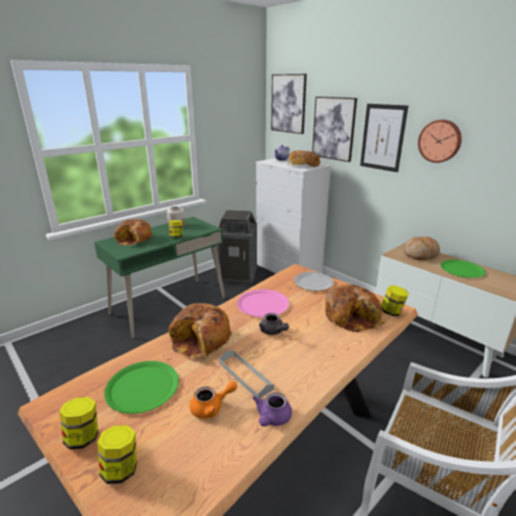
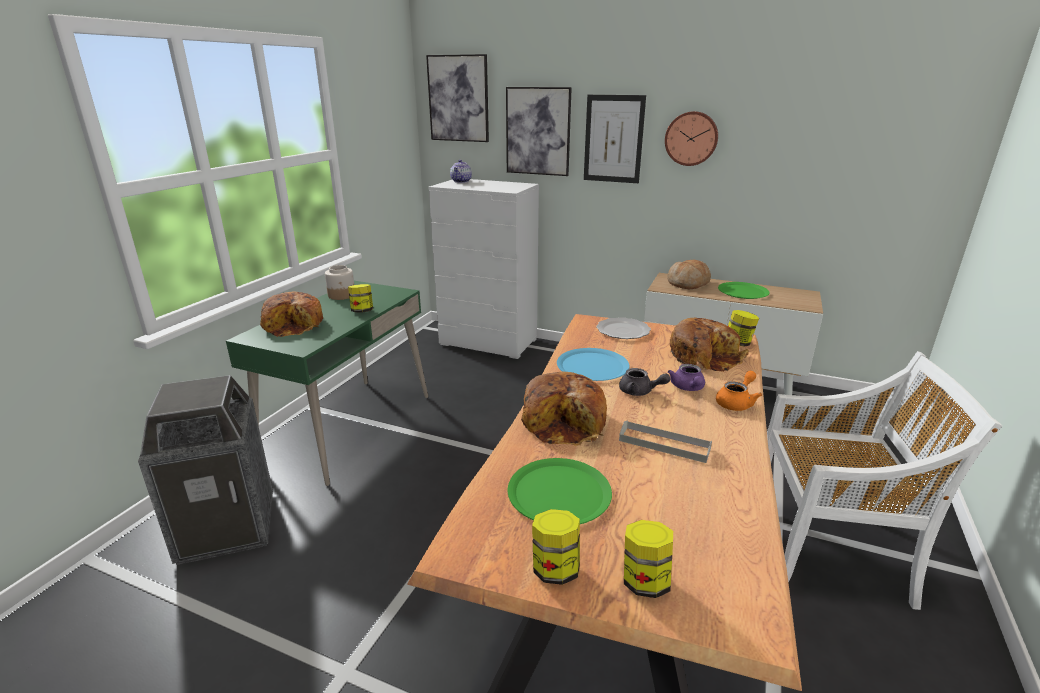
camera: 25 degrees left, 0 degrees up
orange teapot [190,381,237,419] -> orange teapot moved to [716,371,762,411]
trash can [216,210,257,284] -> trash can moved to [138,375,273,565]
pink plate [237,289,289,317] -> blue plate [557,348,630,381]
purple teapot [252,392,292,427] -> purple teapot moved to [668,364,705,391]
bread [288,150,320,167] -> none

